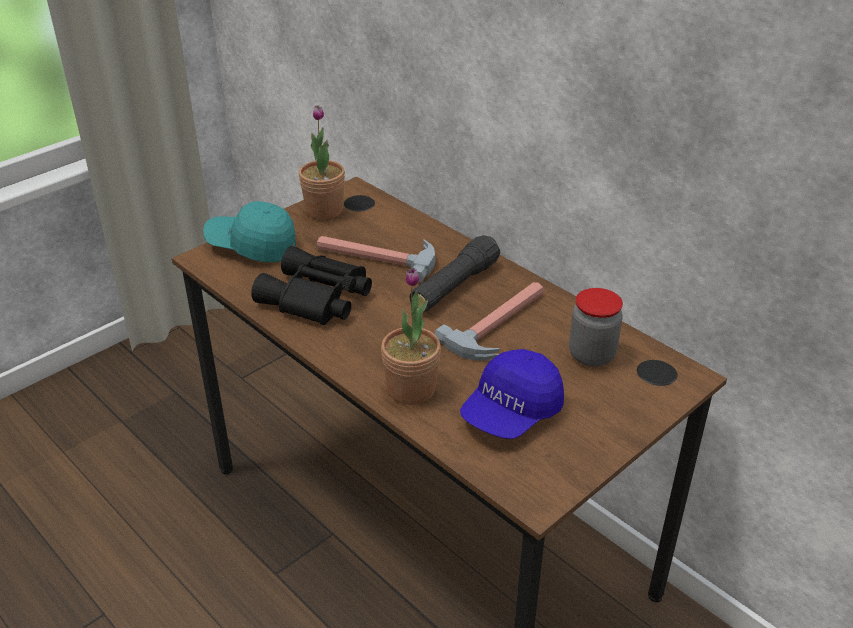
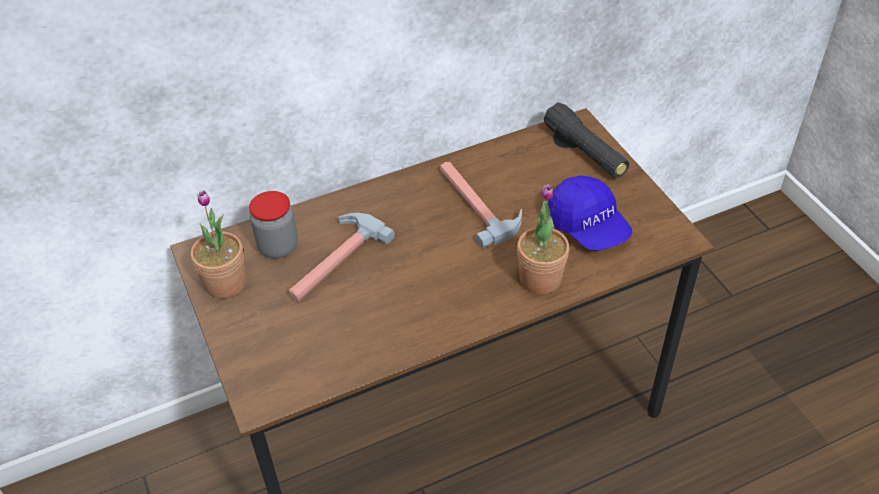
camera: 70 degrees left, 10 degrees up
turquoise cap [203,201,296,262] -> none
black binoculars [251,246,372,325] -> none
black flashlight [409,235,500,312] -> black flashlight moved to [544,103,629,178]
jar [569,288,623,367] -> jar moved to [249,191,298,258]

